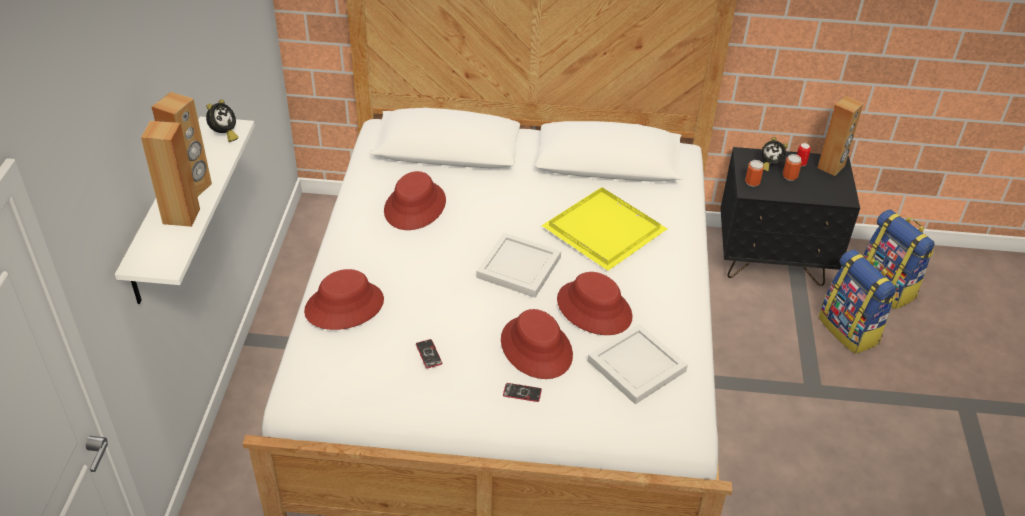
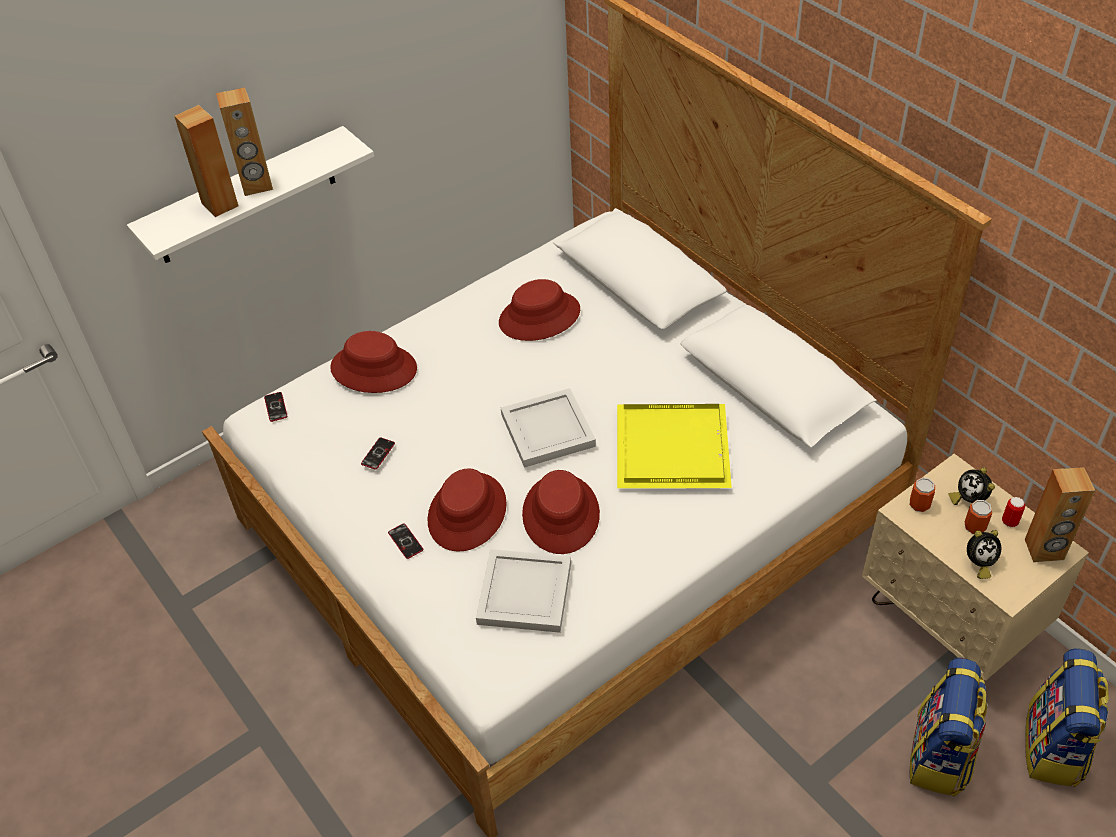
camera: 50 degrees right, 5 degrees up
alarm clock [206,100,239,142] -> alarm clock moved to [967,530,1001,579]
black nightstand [720,147,860,286] -> beige nightstand [862,454,1089,681]
none -> phone [264,392,288,422]

